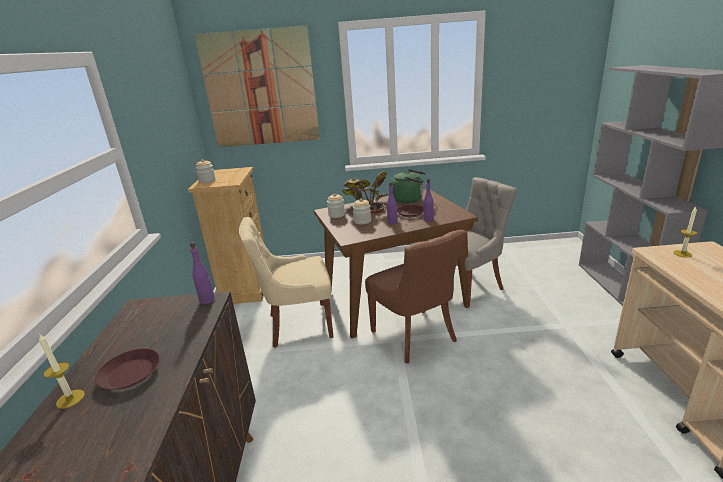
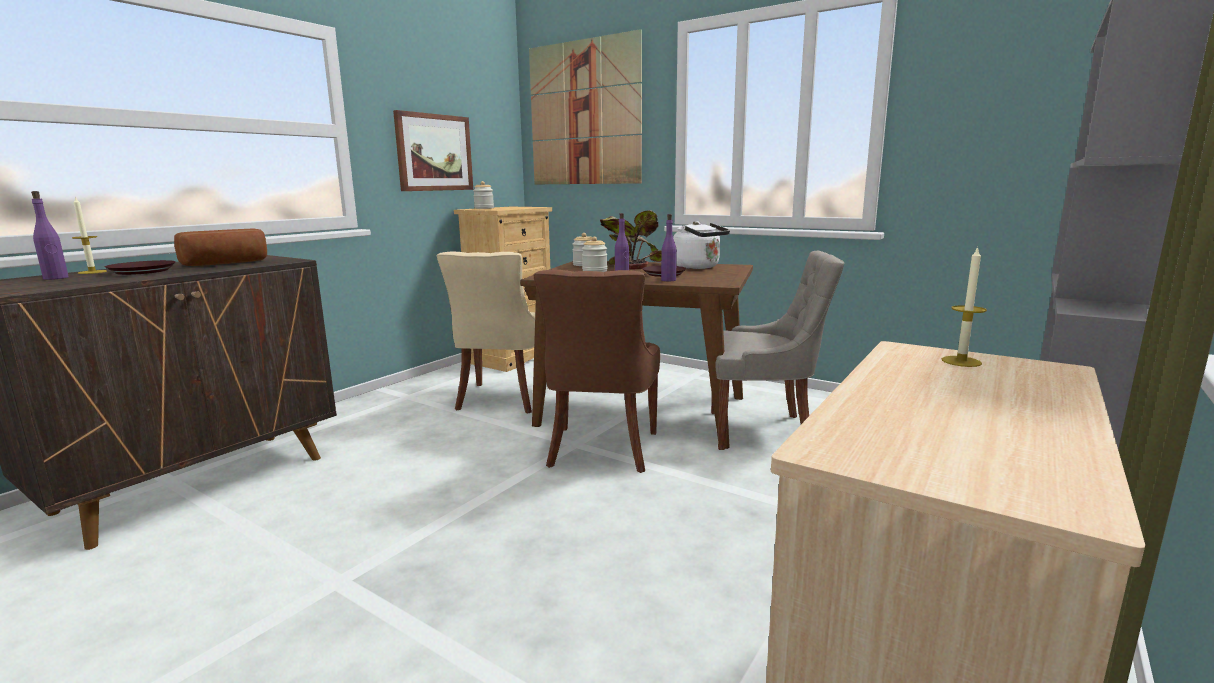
camera: 35 degrees right, 10 degrees down
purple bottle [190,242,215,304] -> purple bottle moved to [31,191,69,280]
beige chair [239,217,333,348] -> beige chair turned 105 degrees counterclockwise [437,252,549,414]
green kettle [392,169,425,203] -> white kettle [673,221,730,269]
none -> bread [174,228,267,266]
none -> picture [393,110,473,191]

